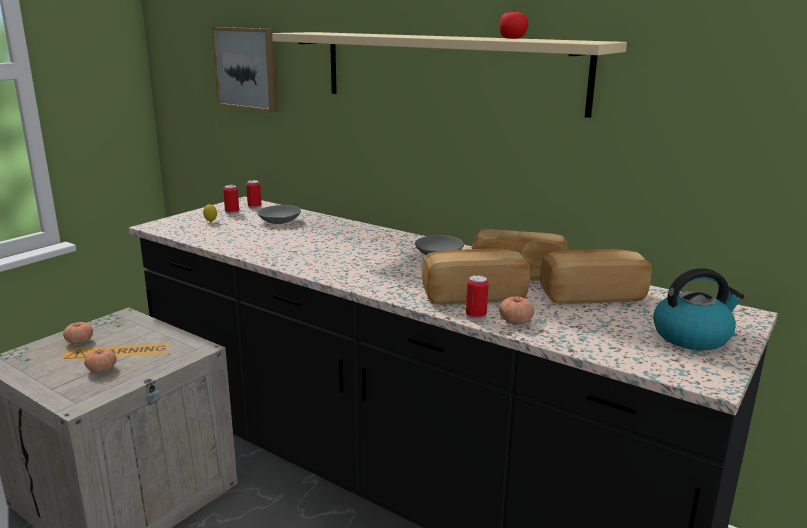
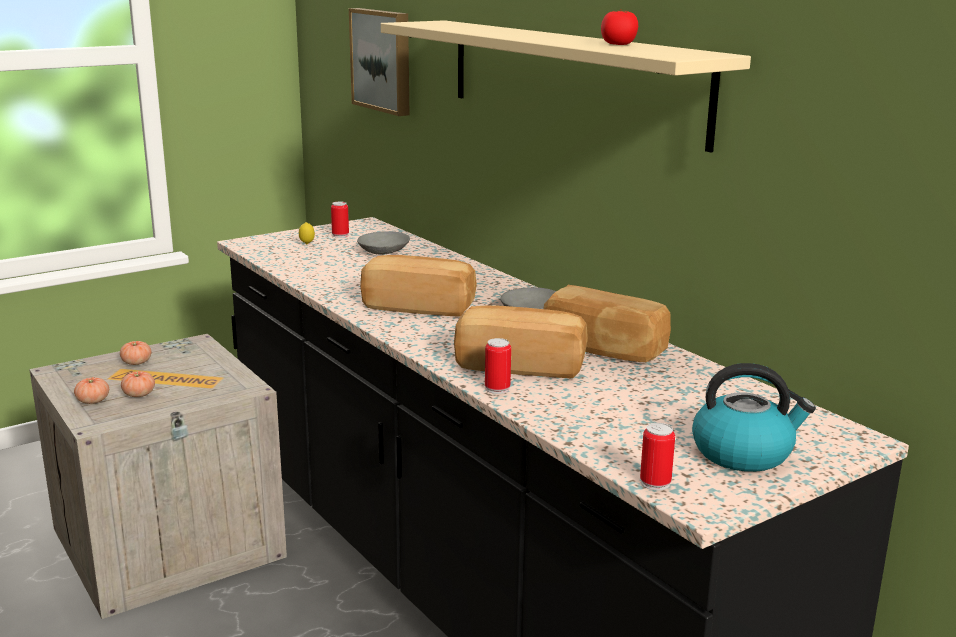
camera: 20 degrees right, 0 degrees up
can [246,180,261,209] -> can moved to [640,423,675,490]
tomato [499,297,534,324] -> tomato moved to [74,377,109,404]
bread [540,249,652,304] -> bread moved to [360,255,477,317]

